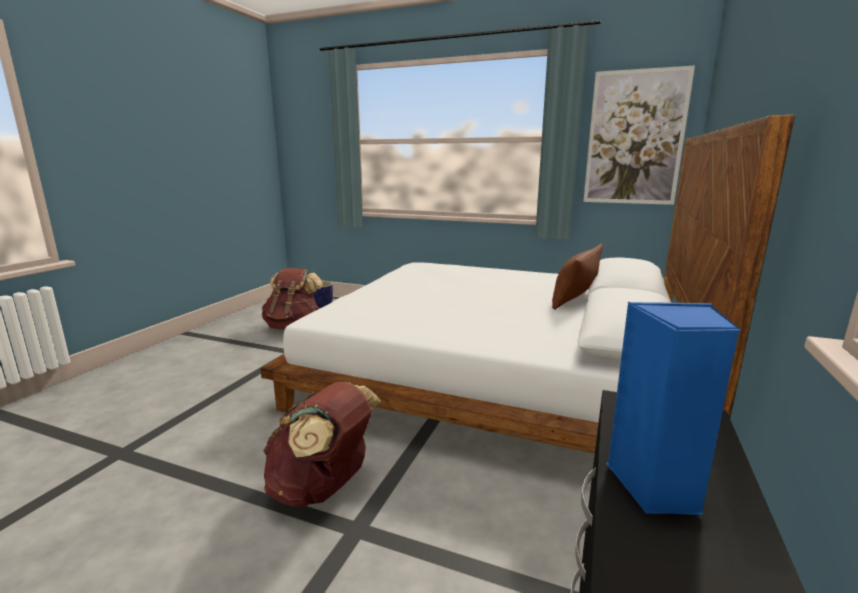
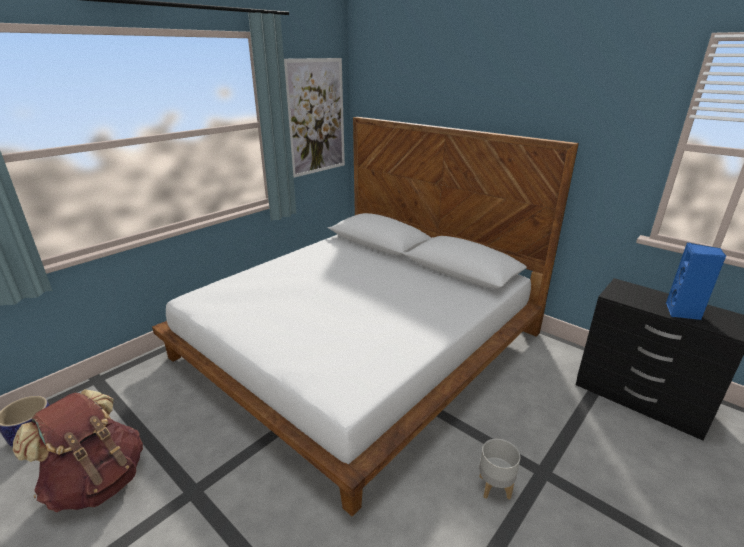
camera: 70 degrees left, 10 degrees up
brown backpack [263,382,381,507] -> grey planter [479,439,520,500]
brown pillow [552,244,603,310] -> none

